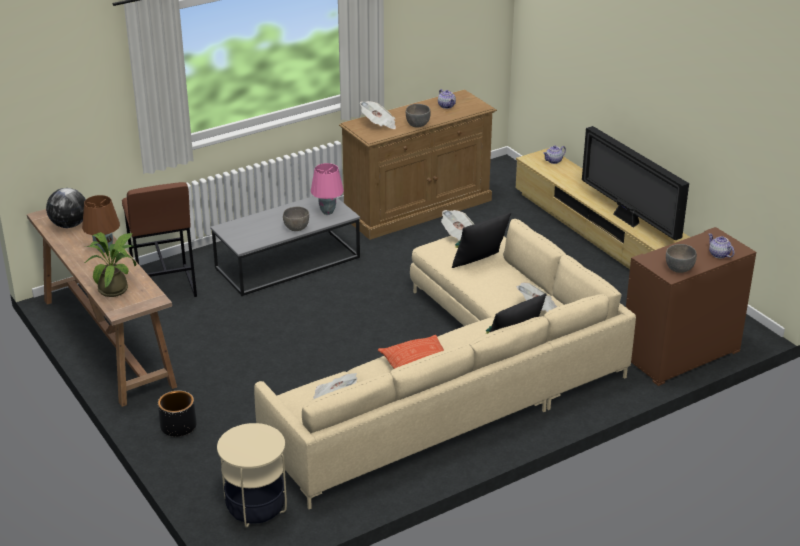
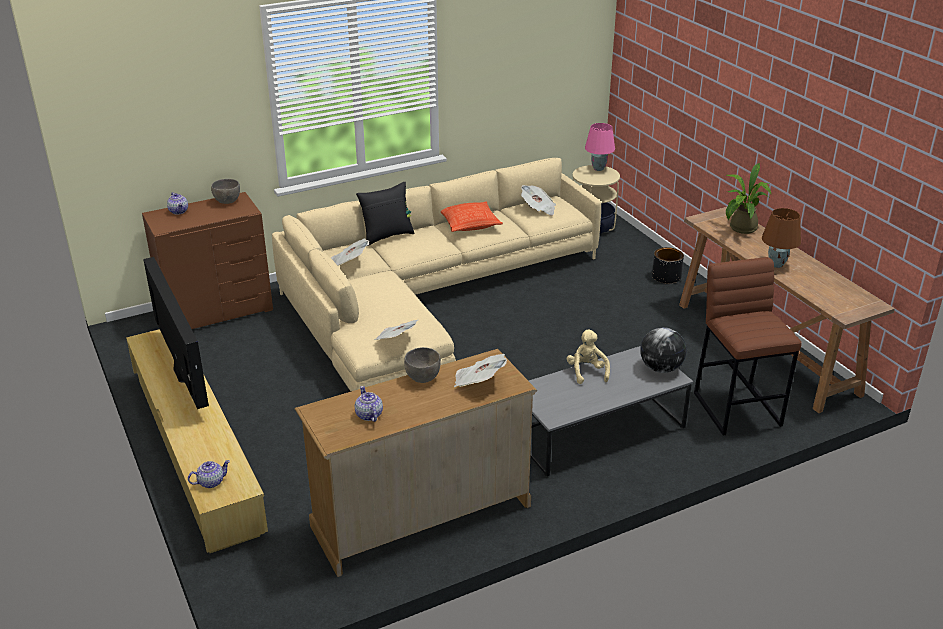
camera: 175 degrees left, 0 degrees up
globe [46,188,86,228] -> globe moved to [640,327,686,373]
grey bowl [283,207,309,231] -> beige plush toy [567,329,610,384]
pink table lamp [311,163,344,215] -> pink table lamp moved to [585,123,615,171]
black pillow [452,212,511,268] -> none

